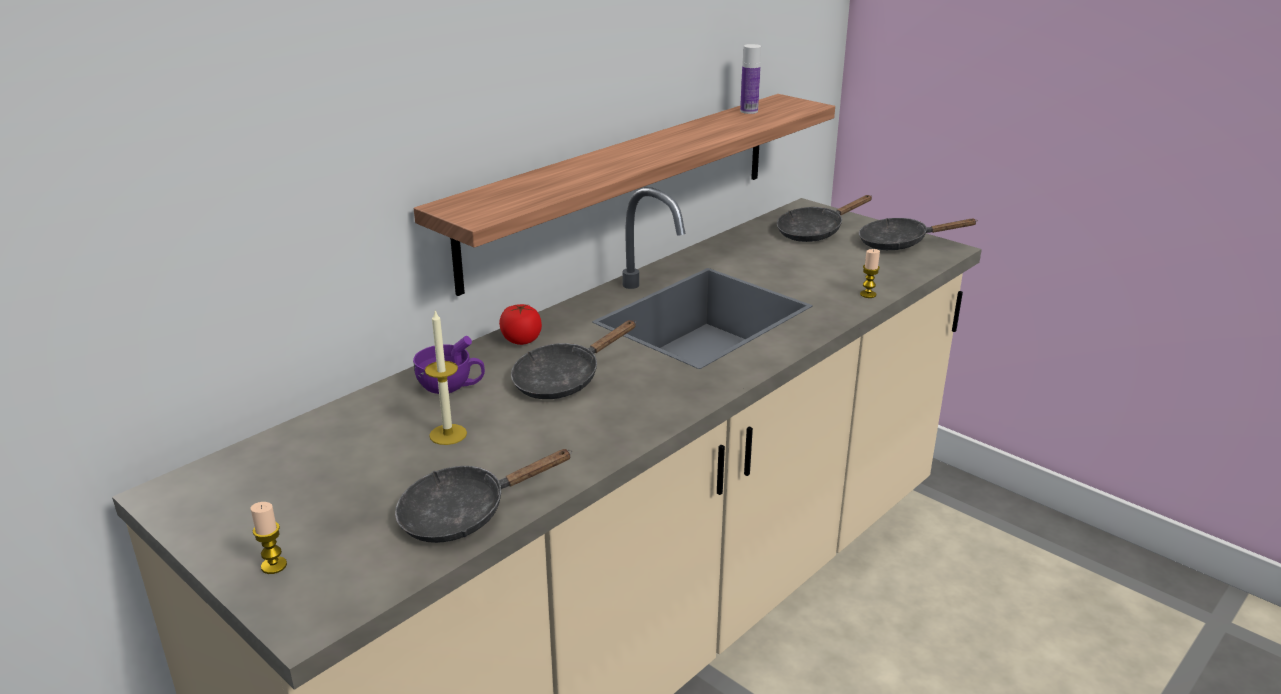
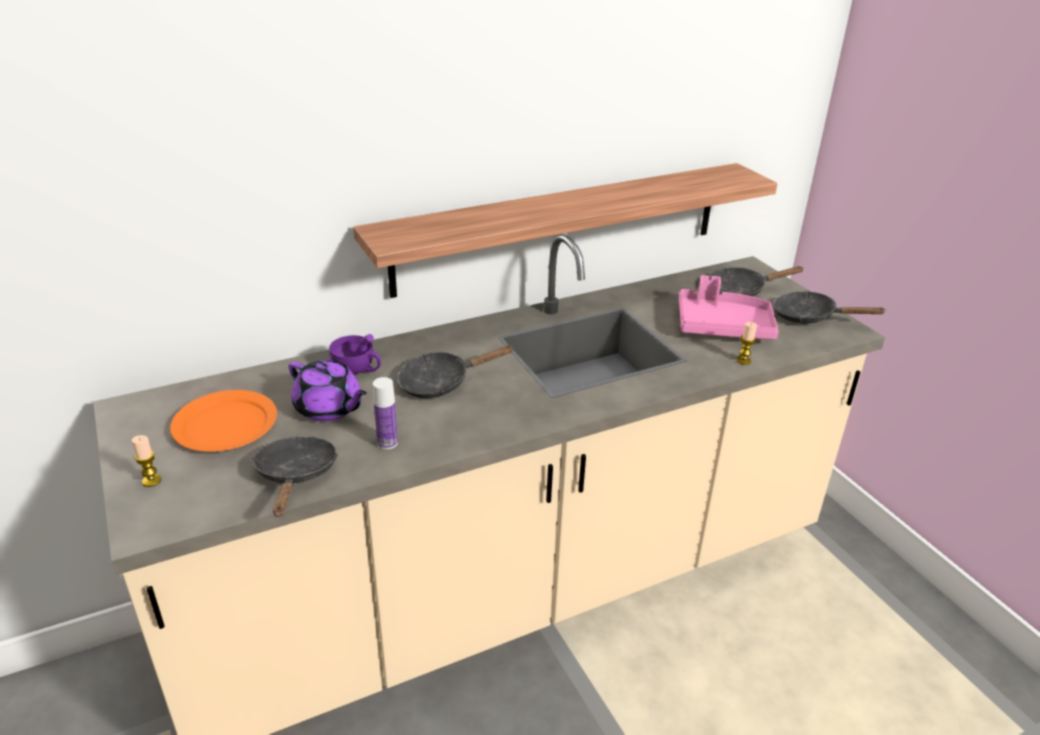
camera: 20 degrees right, 5 degrees up
black frying pan [395,449,572,543] -> black frying pan turned 90 degrees clockwise [252,436,338,517]
candle [425,311,467,445] -> purple teapot [288,360,367,421]
tomato [499,304,542,345] -> none
bottle [740,44,761,114] -> bottle moved to [373,377,398,449]
none -> orange plate [170,390,277,452]
none -> pink tray [679,275,779,340]

